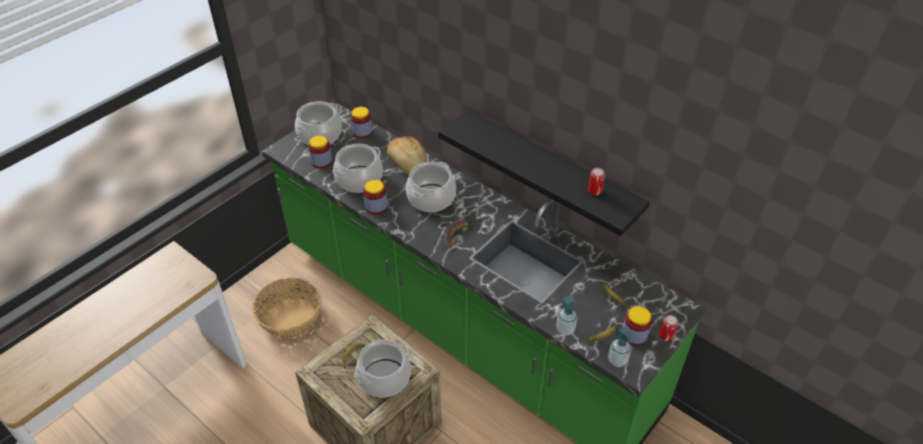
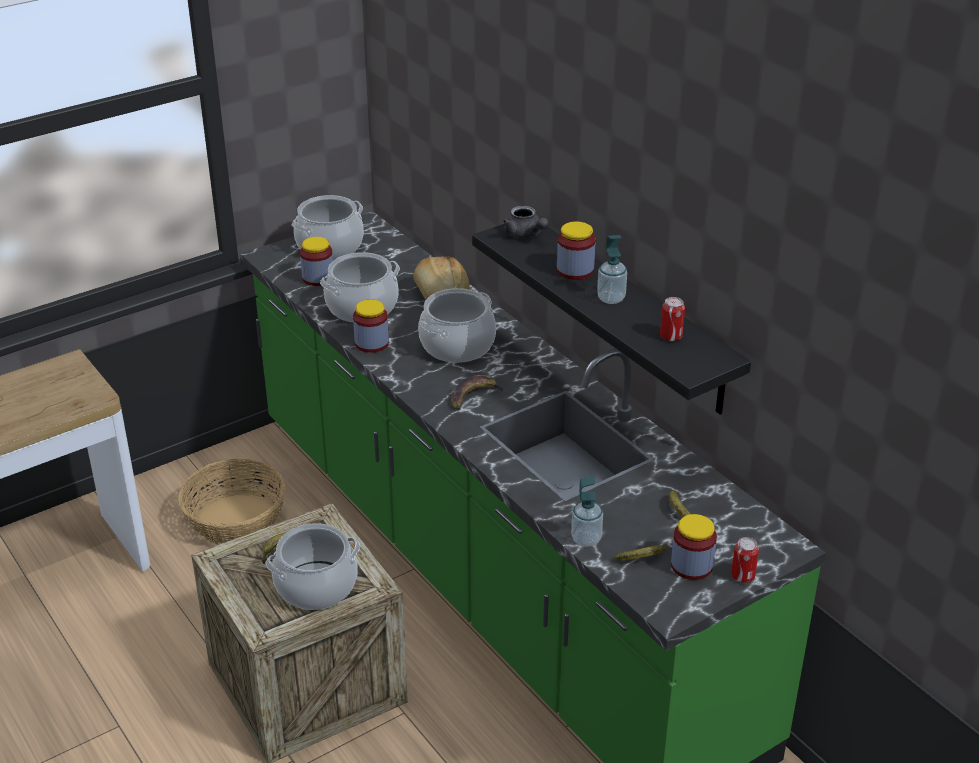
camera: 15 degrees right, 10 degrees down
jar [351,107,373,138] -> jar moved to [557,222,595,280]
soap dispenser [608,327,631,367] -> soap dispenser moved to [597,235,627,304]
none -> grey teapot [503,206,549,238]

